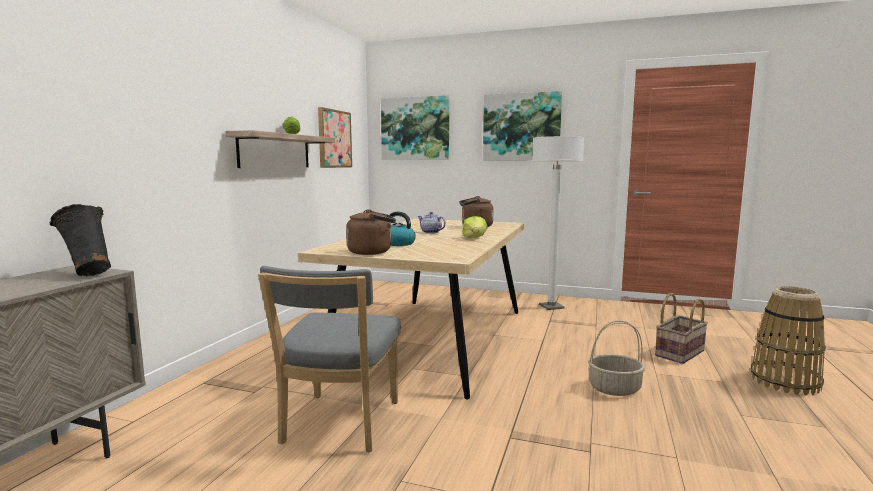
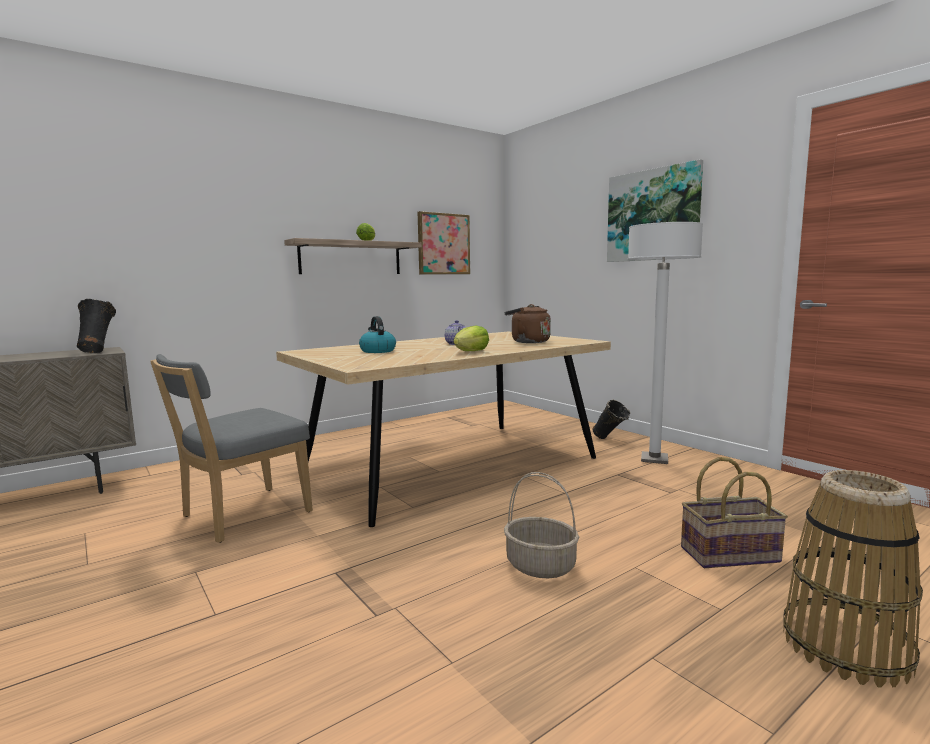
camera: 35 degrees right, 0 degrees up
brown kettle [346,209,396,255] -> none
picture [381,95,449,160] -> none
none -> black vase [593,399,630,439]

